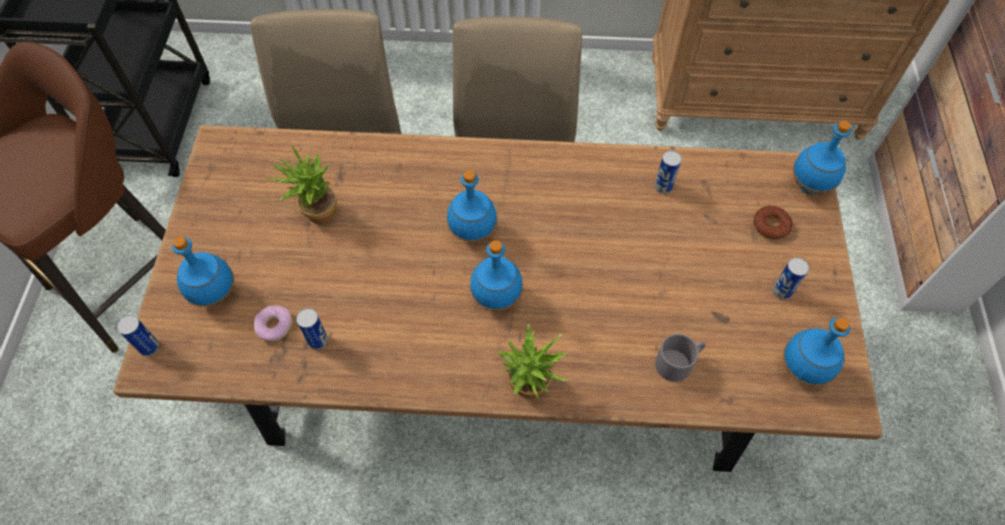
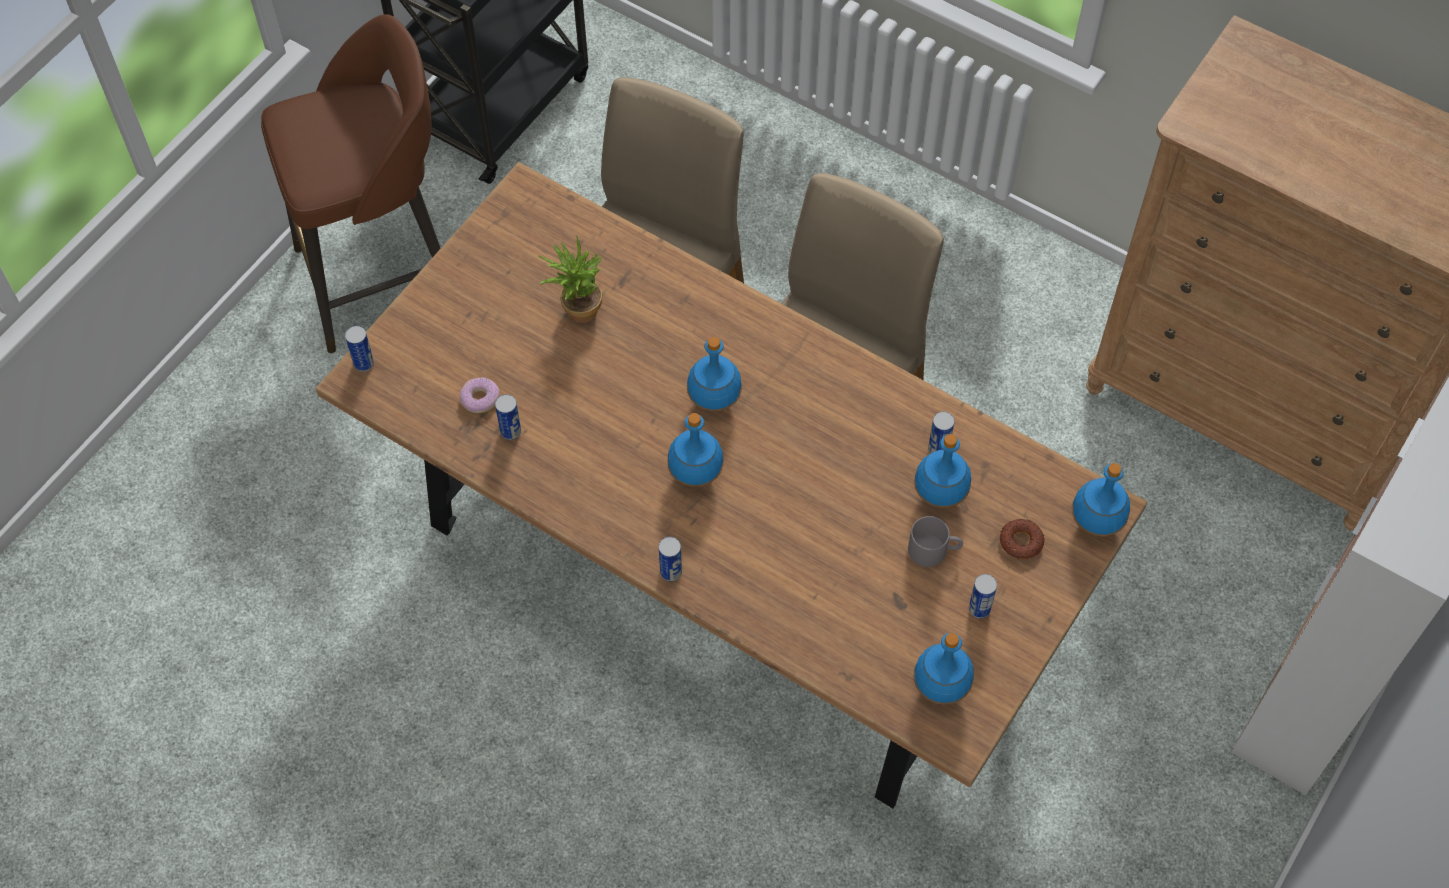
camera: 30 degrees right, 0 degrees up
blue bottle [172,236,234,307] -> blue bottle moved to [914,434,971,508]
potted plant [498,323,568,399] -> can [659,537,682,581]
grey mug [655,334,705,382] -> grey mug moved to [908,516,963,567]

